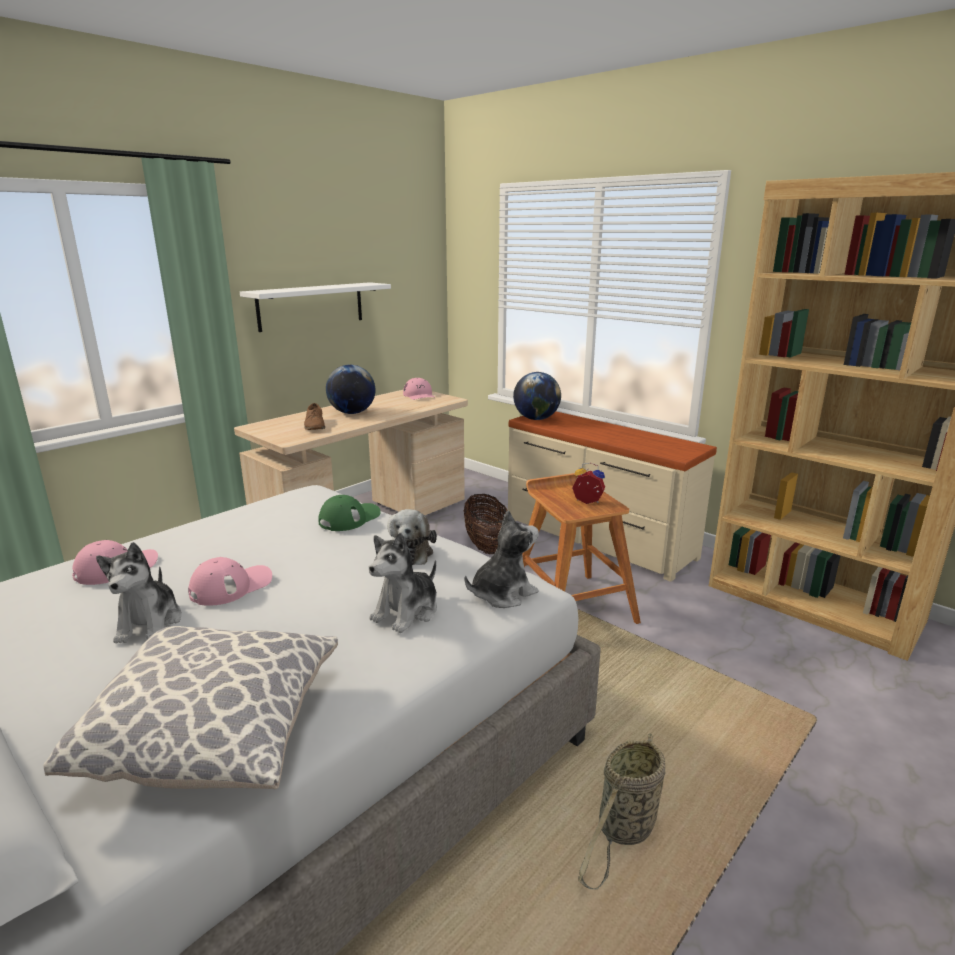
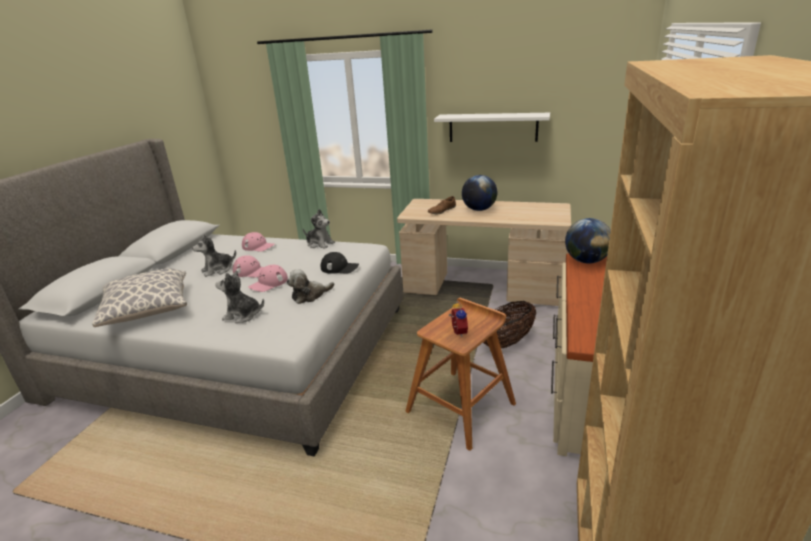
camera: 65 degrees right, 5 degrees up
green cap [318,495,381,531] -> black cap [321,252,359,274]
pink cap [403,378,435,400] -> pink cap moved to [248,265,288,292]
plush toy [465,510,539,608] -> plush toy moved to [303,209,335,249]
basket [578,733,666,890] -> none

